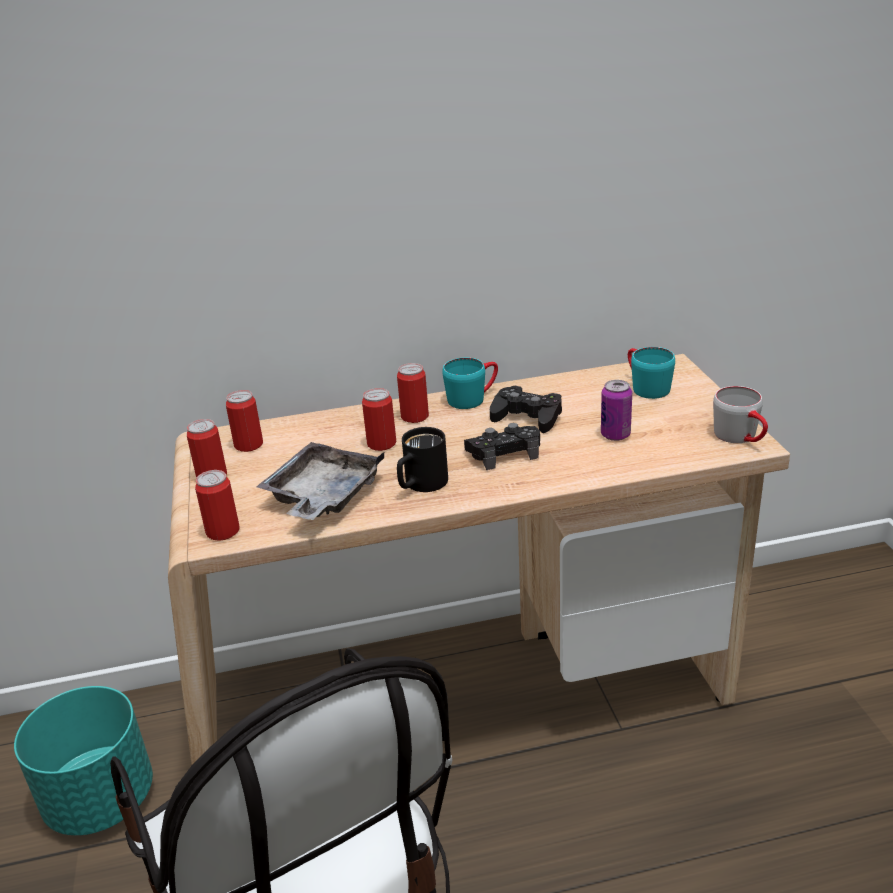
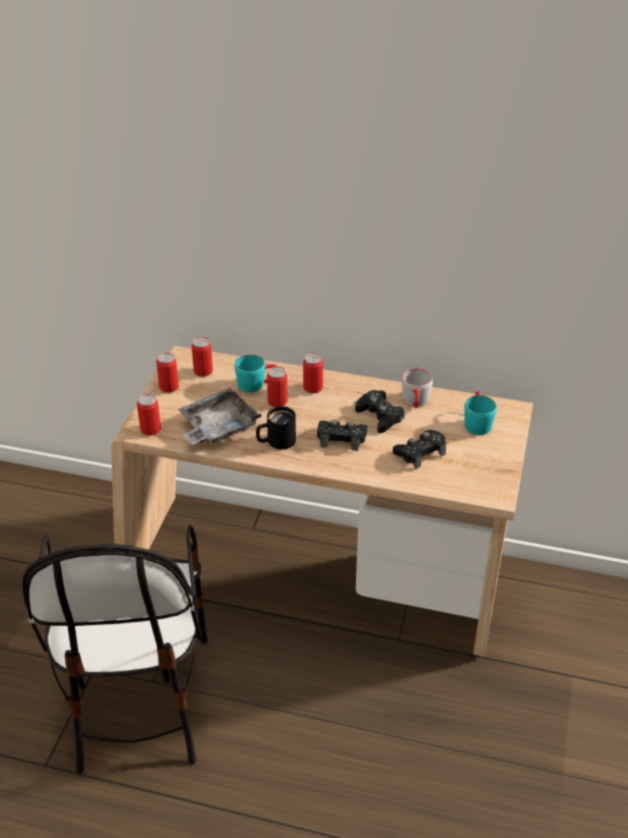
camera: 25 degrees right, 10 degrees up
turquoise planter [14,686,153,836] -> none
turquoise mug [442,358,498,409] -> turquoise mug moved to [235,354,277,392]
can [601,380,632,441] -> black game controller [393,430,446,469]
grey mug [713,386,768,443] -> grey mug moved to [402,368,433,409]

